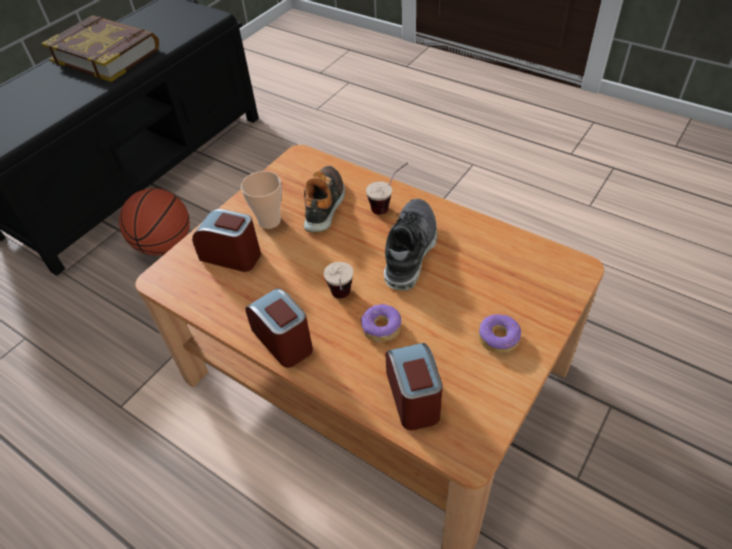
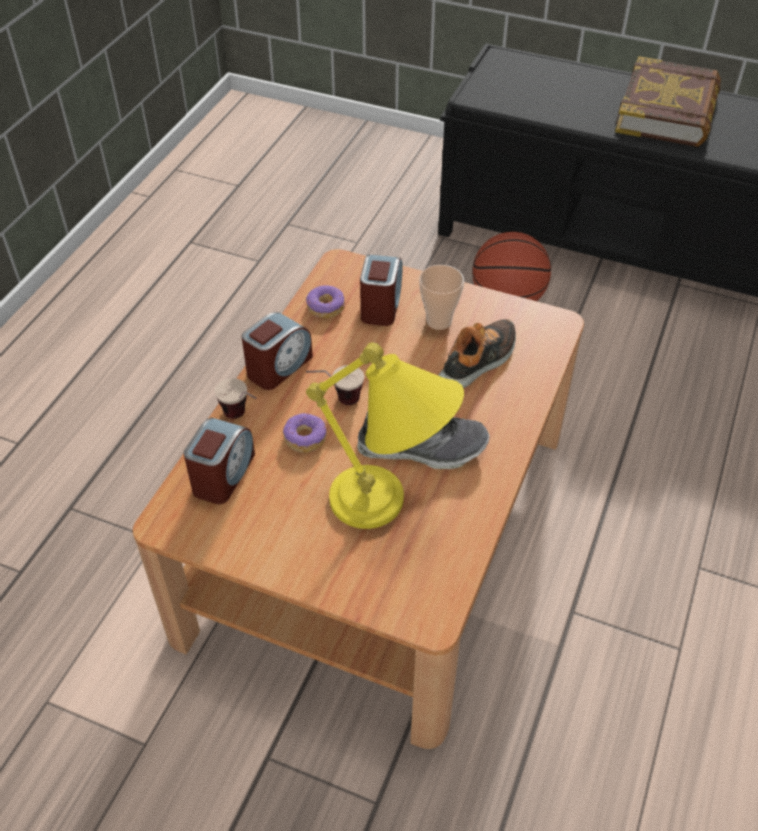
camera: 75 degrees right, 0 degrees up
shoe [304,165,345,232] -> shoe turned 45 degrees counterclockwise [438,319,516,388]
cup [366,162,408,215] -> cup moved to [215,378,257,419]
alarm clock [386,343,443,430] -> alarm clock turned 45 degrees counterclockwise [184,418,255,504]
donut [479,314,521,353] -> donut moved to [306,285,345,318]
none -> yellow table lamp [306,342,464,529]

